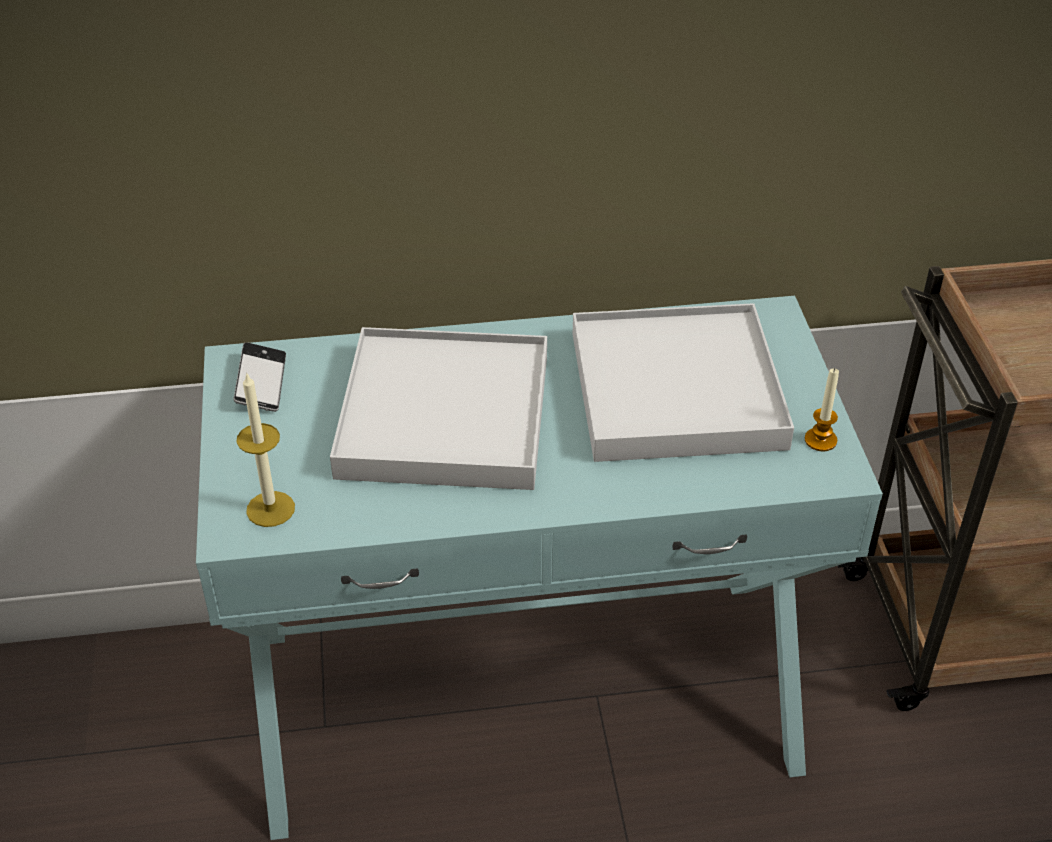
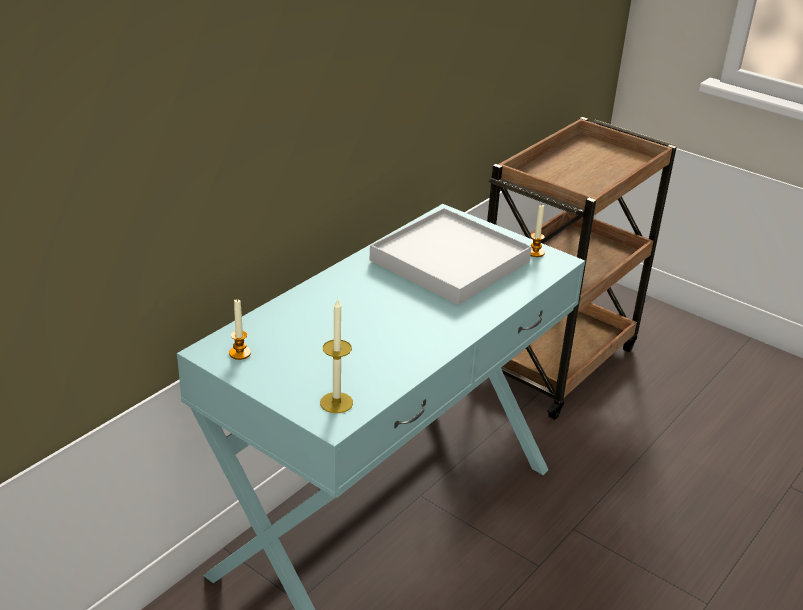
camera: 45 degrees left, 10 degrees down
phone [233,342,286,412] -> candle [229,299,251,360]
white tray [330,327,547,490] -> none

